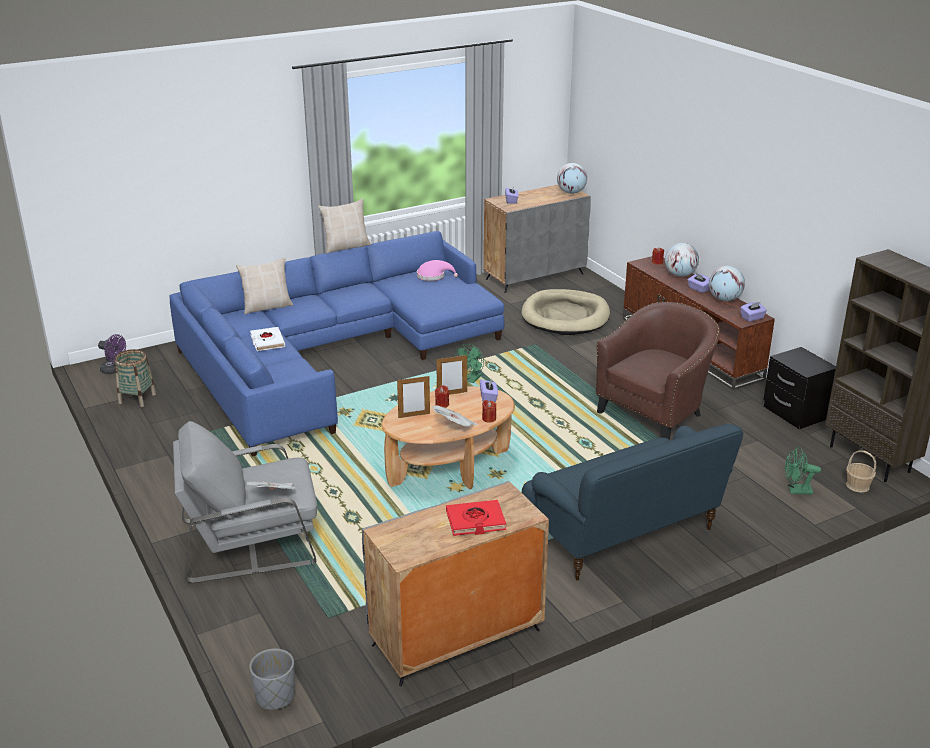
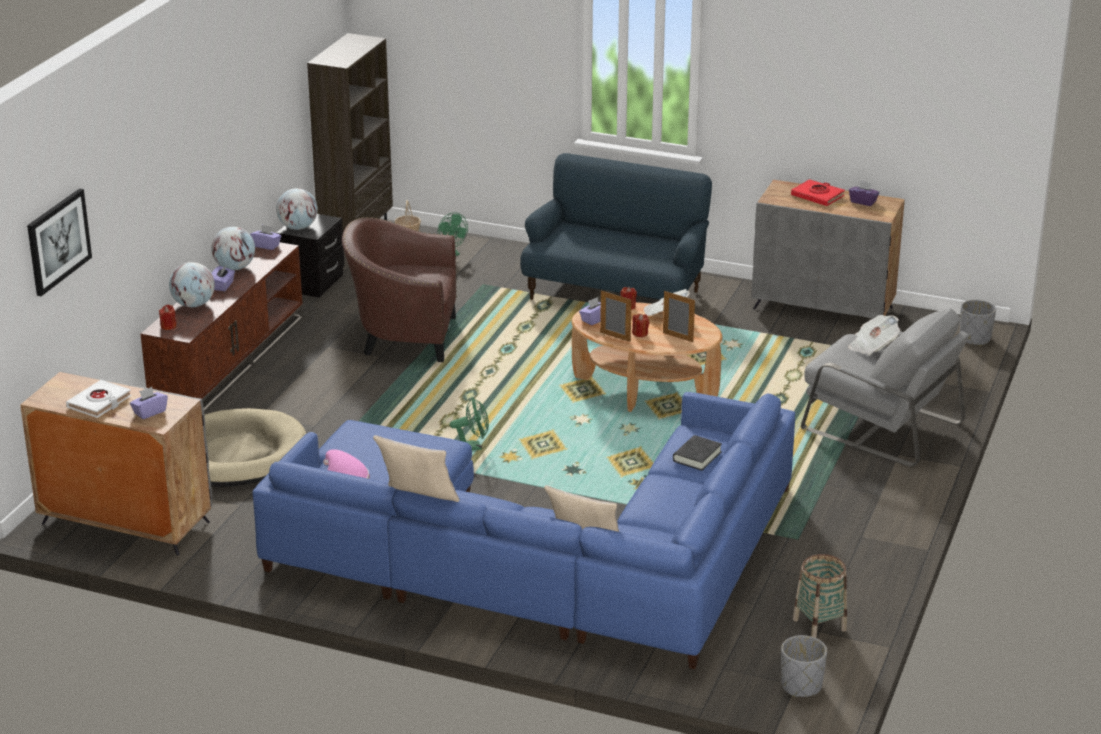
camera: 130 degrees left, 0 degrees up
purple fan [98,334,126,374] -> grey planter [781,635,827,697]
white book [250,327,285,351] -> white book moved to [66,380,132,418]
globe [557,163,587,194] -> globe moved to [276,188,318,230]
none -> picture [27,188,92,296]
none -> black book [673,435,722,471]
none -> purple tissue box [849,181,879,206]

